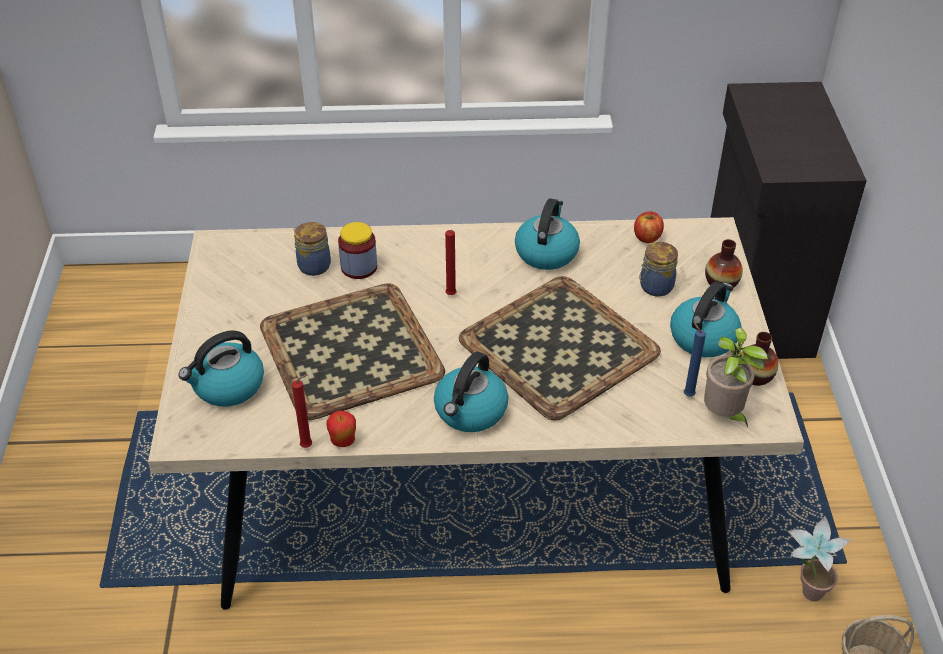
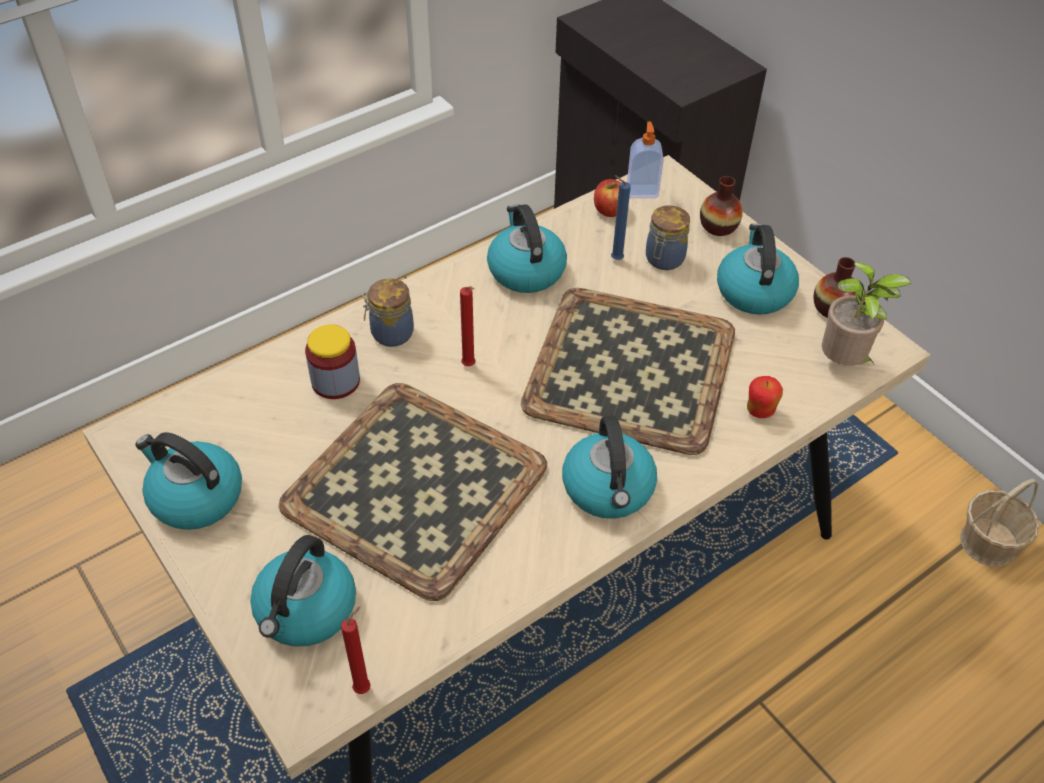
camera: 35 degrees left, 5 degrees up
red candle [292,375,312,448] -> red candle moved to [341,607,371,694]
jar [294,222,331,276] -> jar moved to [362,278,414,347]
apple [326,411,356,447] -> apple moved to [747,376,783,418]
blue candle [684,321,706,397] -> blue candle moved to [611,175,631,260]
potted plant [788,516,851,601] -> none
none -> kettle [135,432,242,530]
none -> soap dispenser [627,121,664,198]

